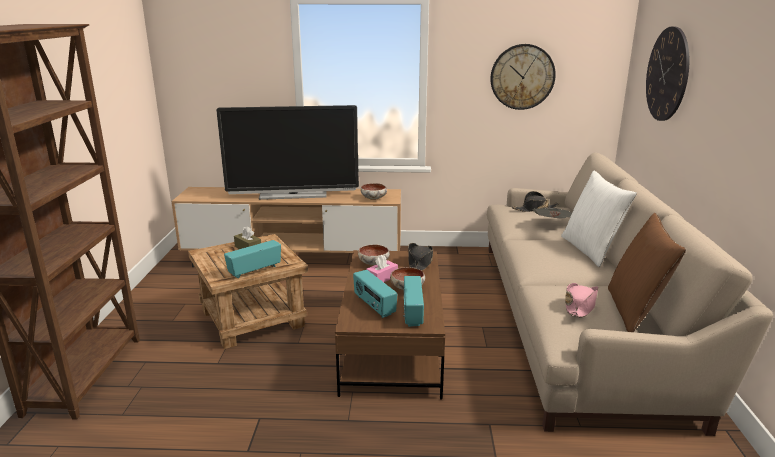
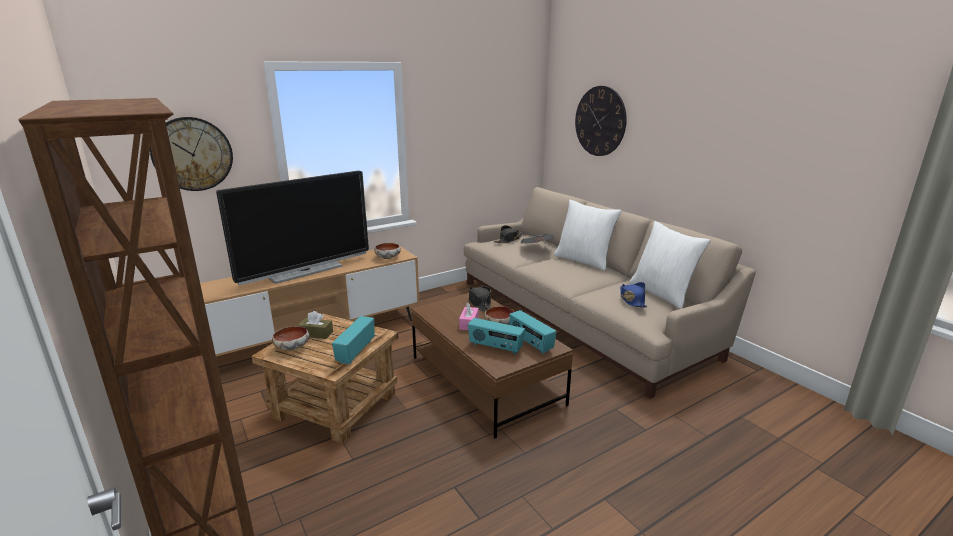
camera: 35 degrees left, 0 degrees up
bowl [358,244,390,266] -> bowl moved to [272,326,309,351]
wall clock [490,44,556,110] -> wall clock moved to [150,117,233,191]
pink hat [565,283,598,317] -> blue hat [620,282,647,308]
brown pillow [608,213,686,332] -> white pillow [629,221,711,309]

